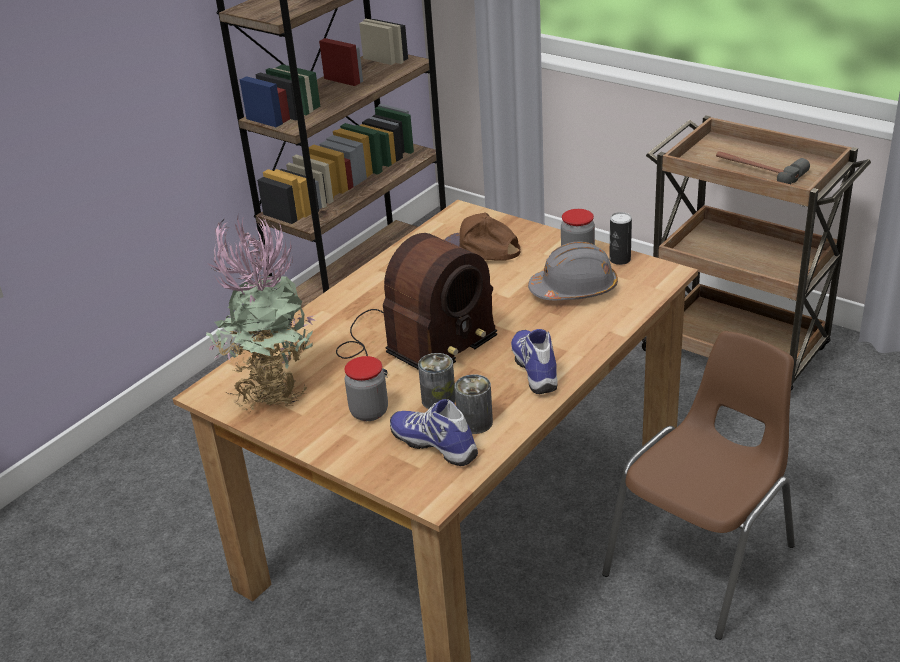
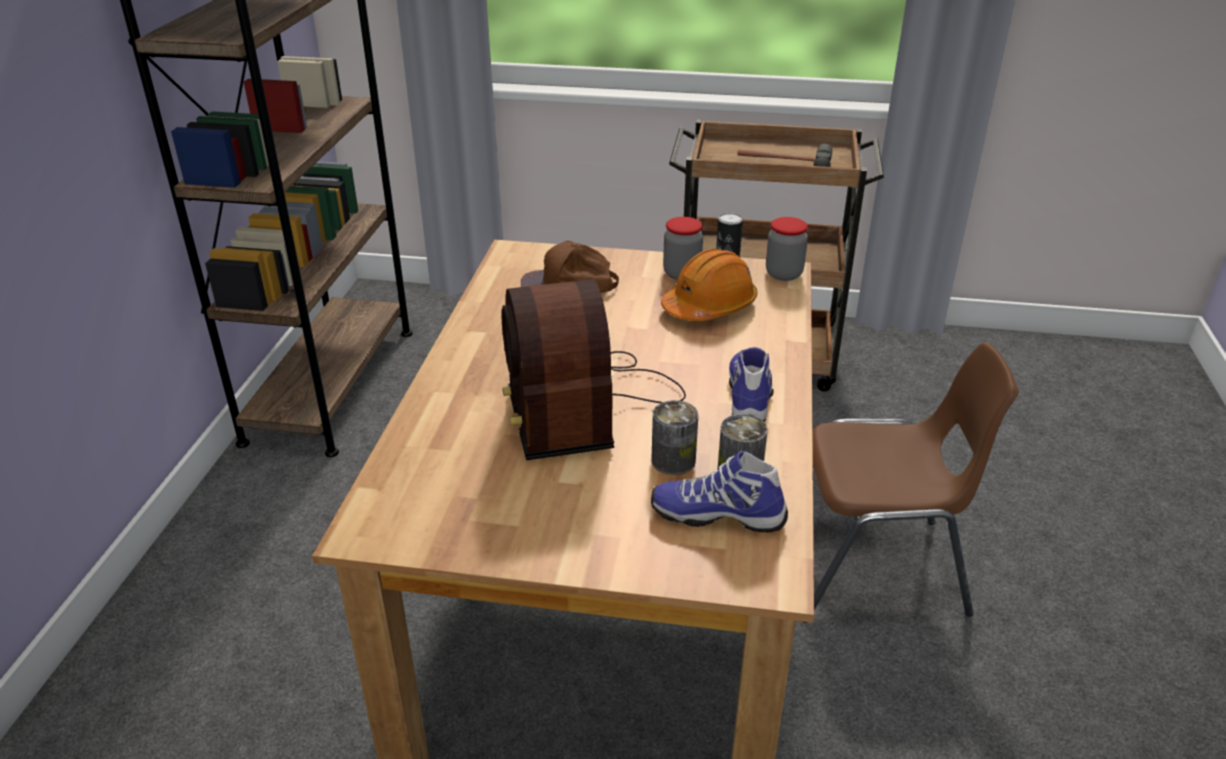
camera: 30 degrees left, 0 degrees up
potted plant [206,216,316,413] -> none
radio [336,233,497,378] -> radio turned 150 degrees clockwise [501,279,686,460]
jar [344,356,388,421] -> jar moved to [766,217,808,281]
shoe [511,329,558,394] -> shoe turned 45 degrees clockwise [729,347,774,422]
grey hard hat [528,242,618,300] -> orange hard hat [661,249,757,321]
brown chair [602,331,795,640] -> brown chair turned 75 degrees clockwise [804,342,1019,623]

